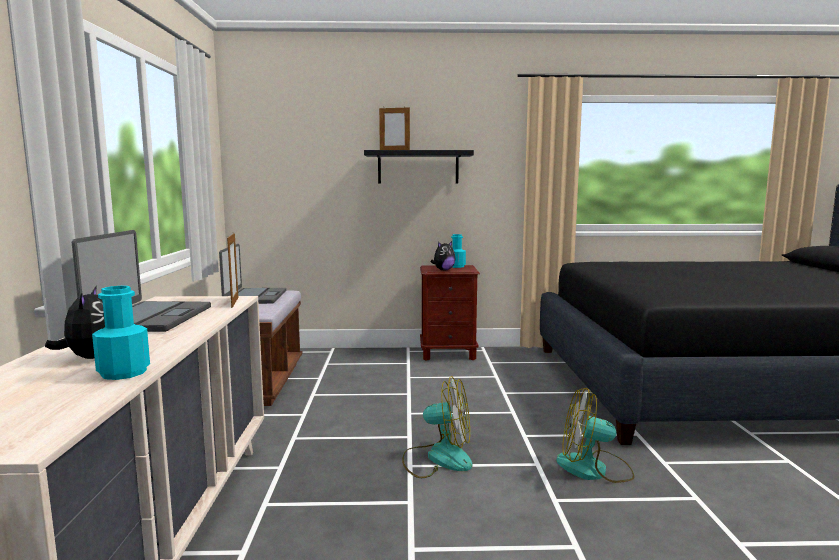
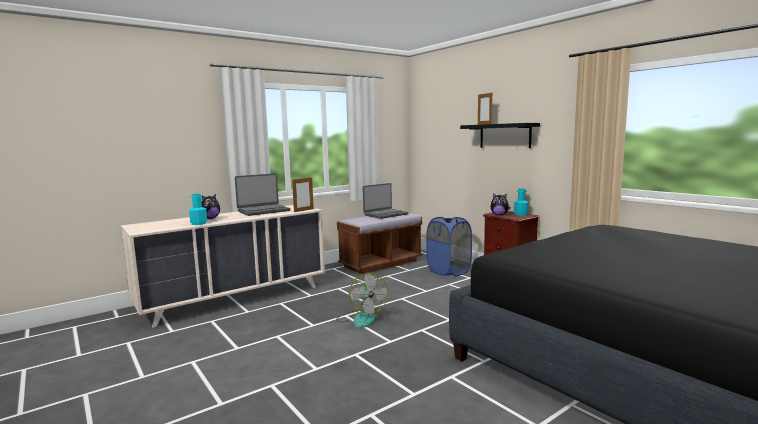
camera: 55 degrees right, 0 degrees up
fan [557,388,635,483] -> none
none -> blue laundry basket [426,217,472,276]

